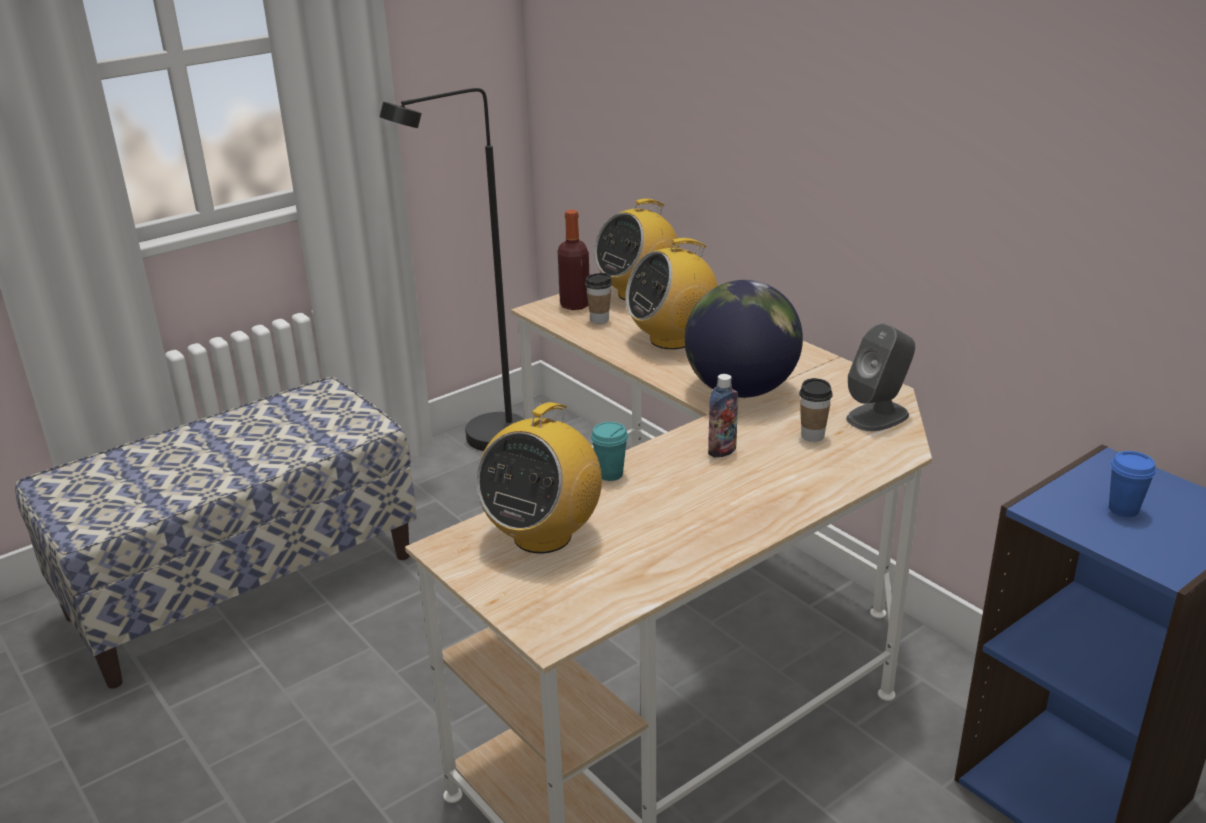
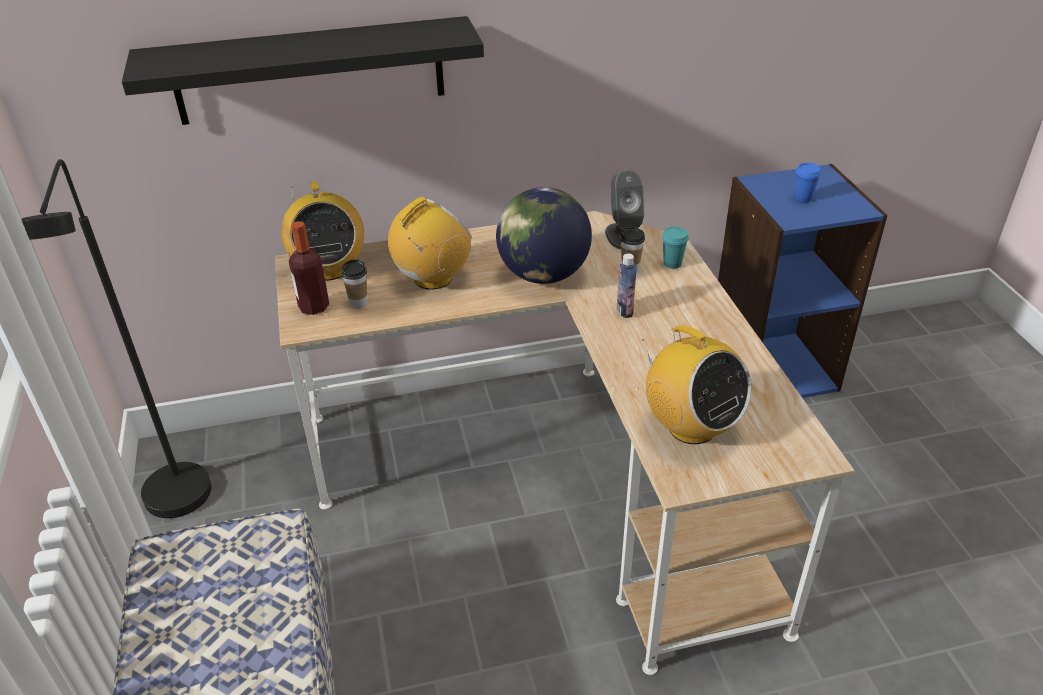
camera: 65 degrees left, 10 degrees up
turquoise cup [591,422,628,481] -> turquoise cup moved to [662,227,689,269]
radio [625,238,718,349] -> radio turned 135 degrees counterclockwise [388,197,472,290]
none -> black shelf [122,16,484,125]

